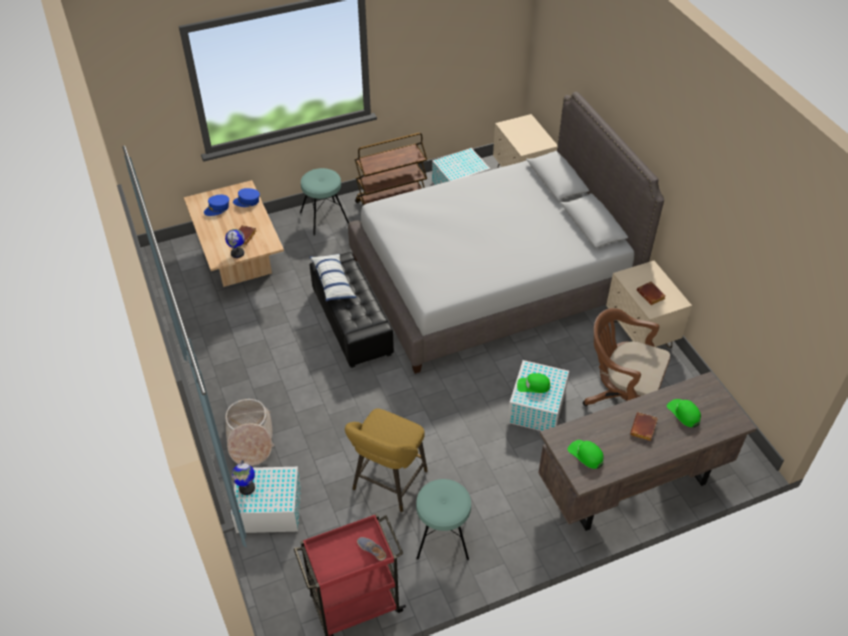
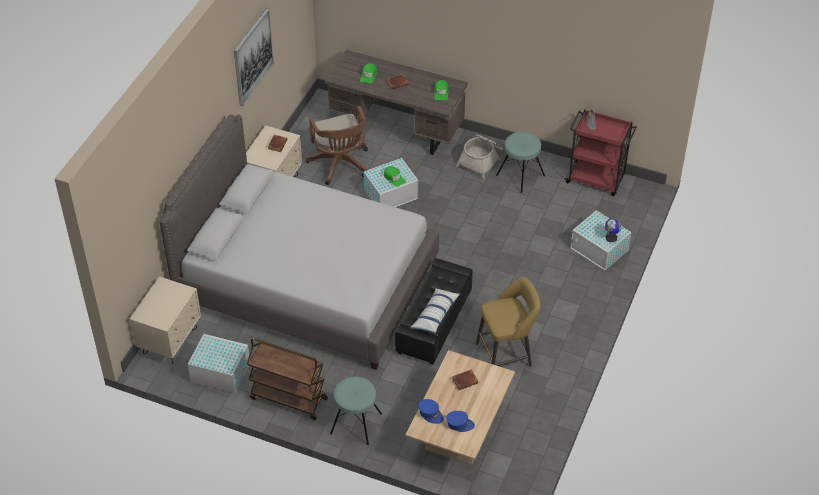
camera: 135 degrees left, 0 degrees up
globe [225,229,245,258] -> none
basket [225,399,274,466] -> basket moved to [456,134,504,179]
yellow stool [345,408,428,512] -> yellow stool moved to [476,277,541,367]
none -> picture [234,8,274,106]

